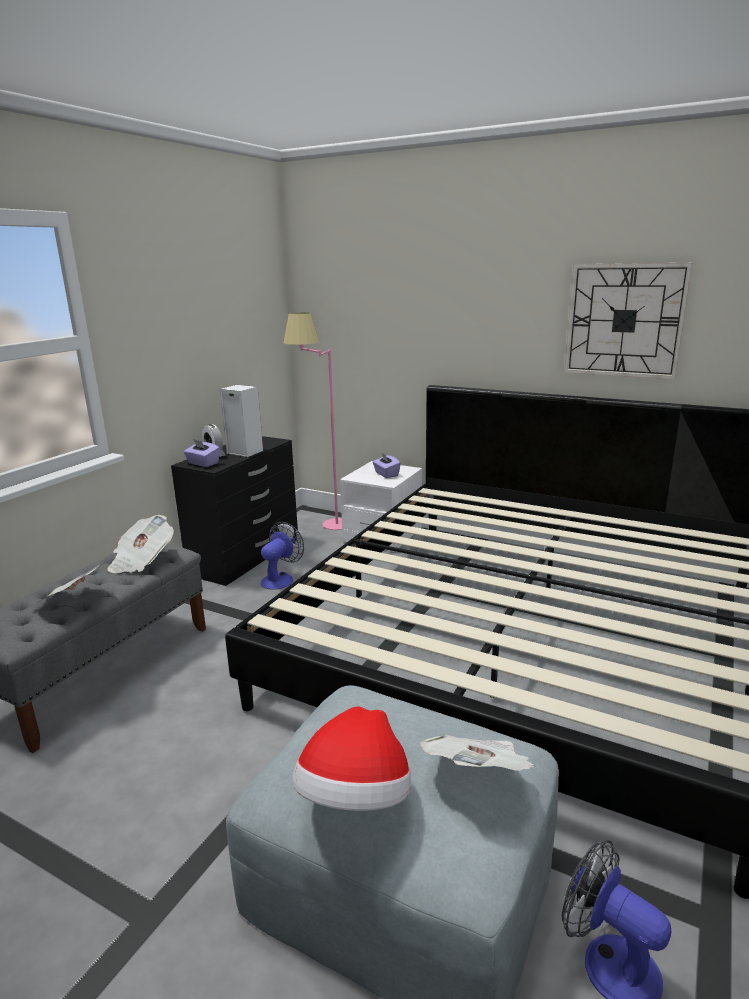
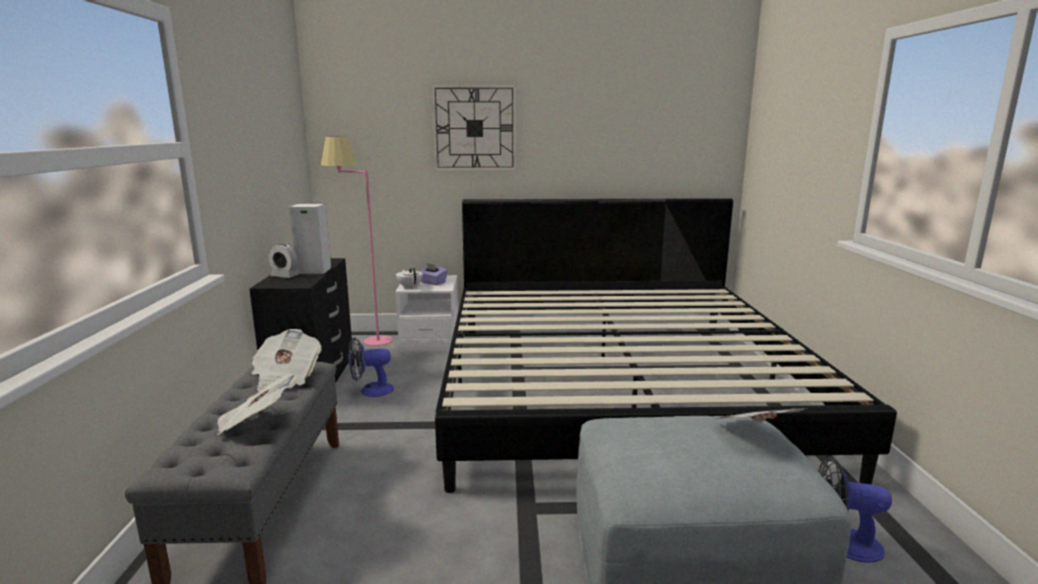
camera: 30 degrees left, 5 degrees down
purple tissue box [184,439,220,467] -> none
fan [261,522,304,590] -> fan turned 105 degrees counterclockwise [348,337,394,397]
hat [292,706,411,811] -> none
wall clock [564,263,693,379] -> wall clock moved to [431,85,516,171]
none -> white teapot [396,268,423,289]

